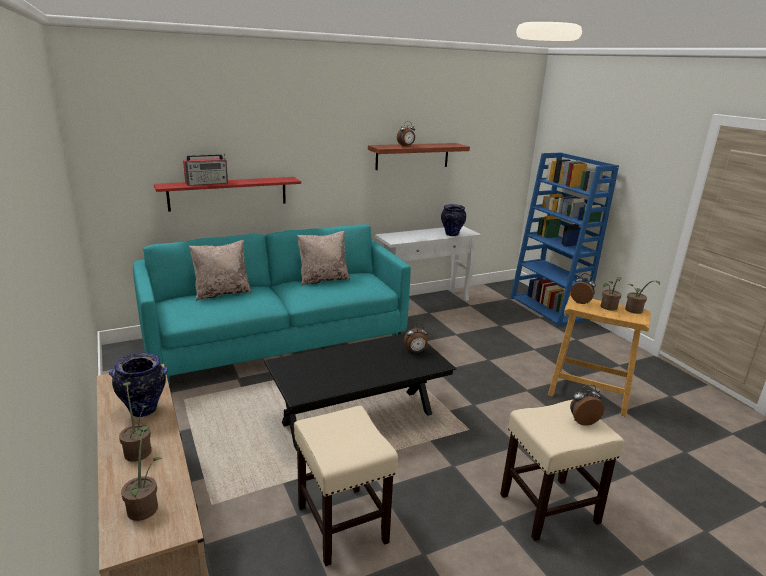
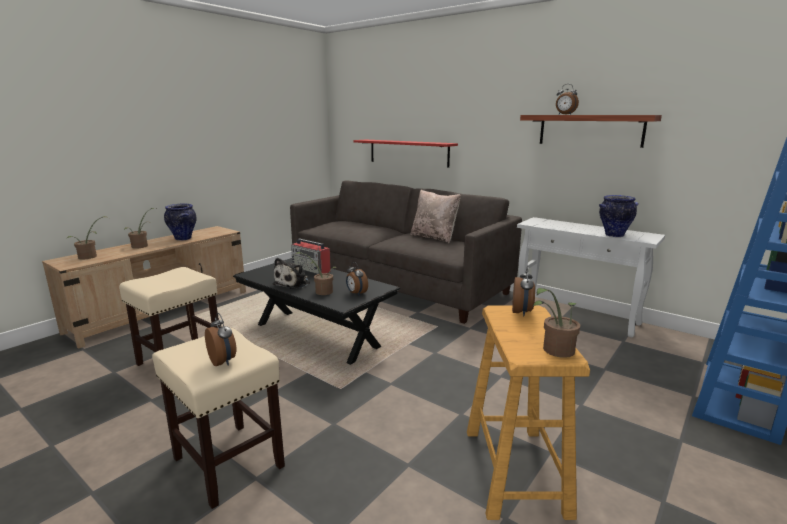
camera: 65 degrees right, 5 degrees down
turquoise sofa [133,224,411,388] -> grey sofa [290,181,522,324]
radio [183,154,228,186] -> radio moved to [291,238,331,274]
beige pillow [189,240,252,301] -> none
potted plant [601,277,622,311] -> potted plant moved to [296,252,336,295]
none -> plush toy [272,258,310,289]

